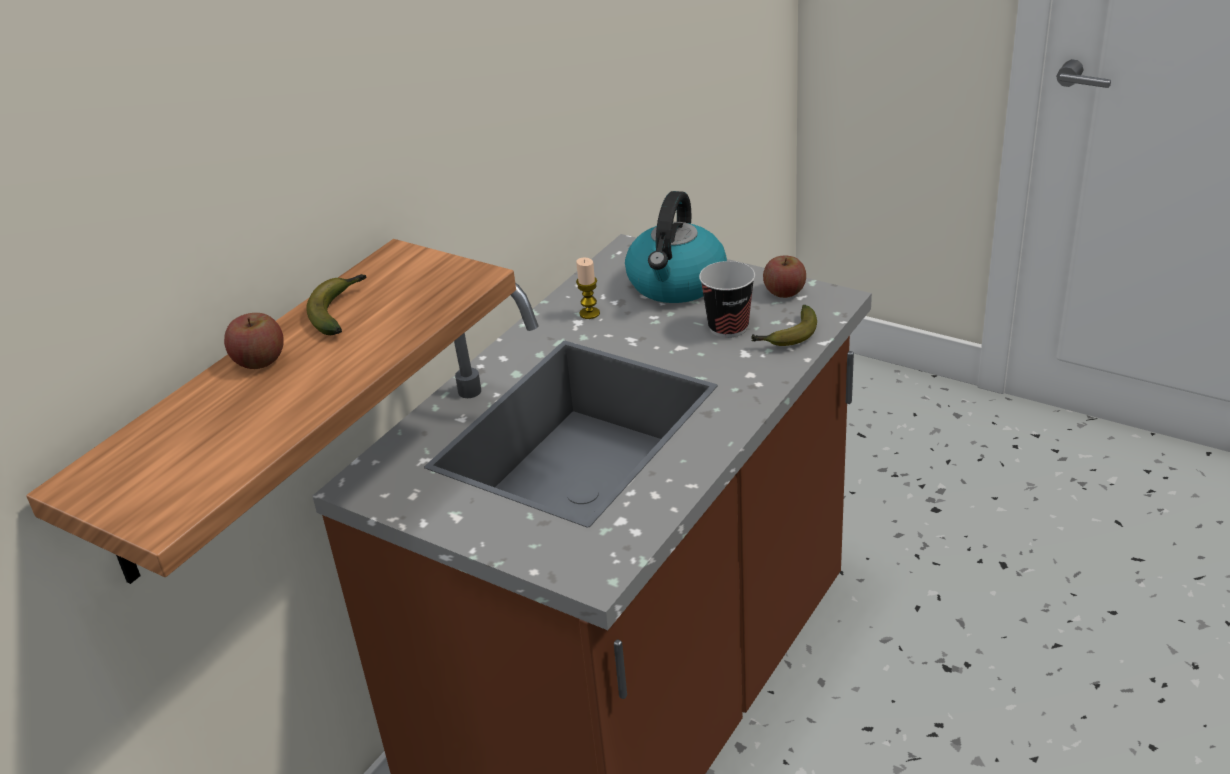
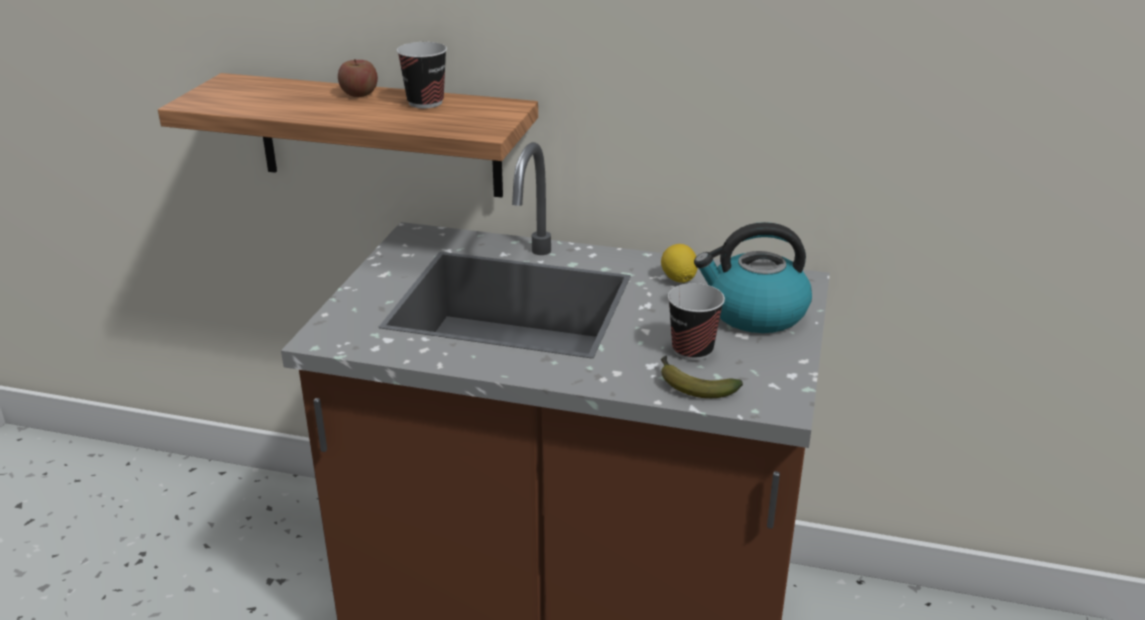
camera: 70 degrees right, 5 degrees down
banana [306,274,367,335] -> cup [397,42,447,108]
candle [576,258,600,319] -> lemon [661,244,698,283]
apple [763,256,806,298] -> none

